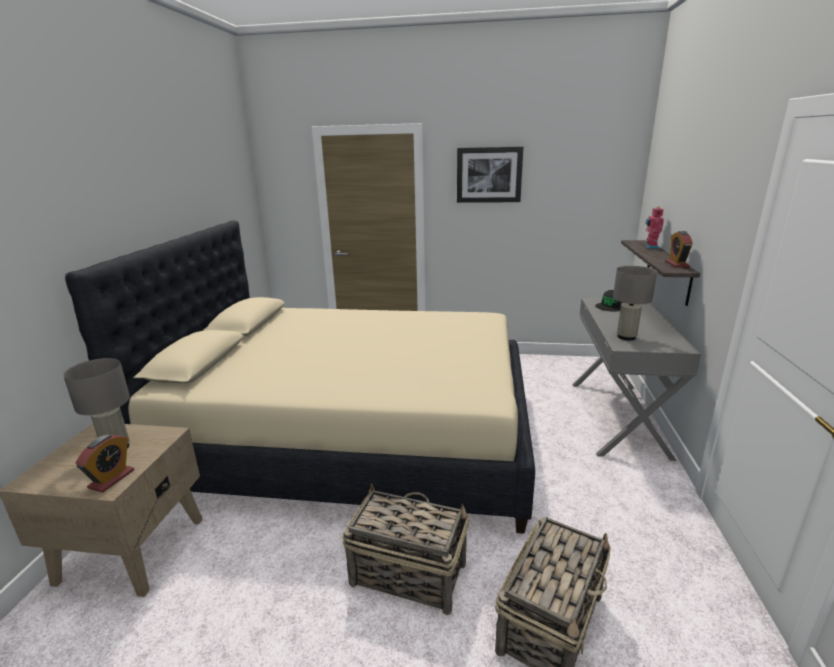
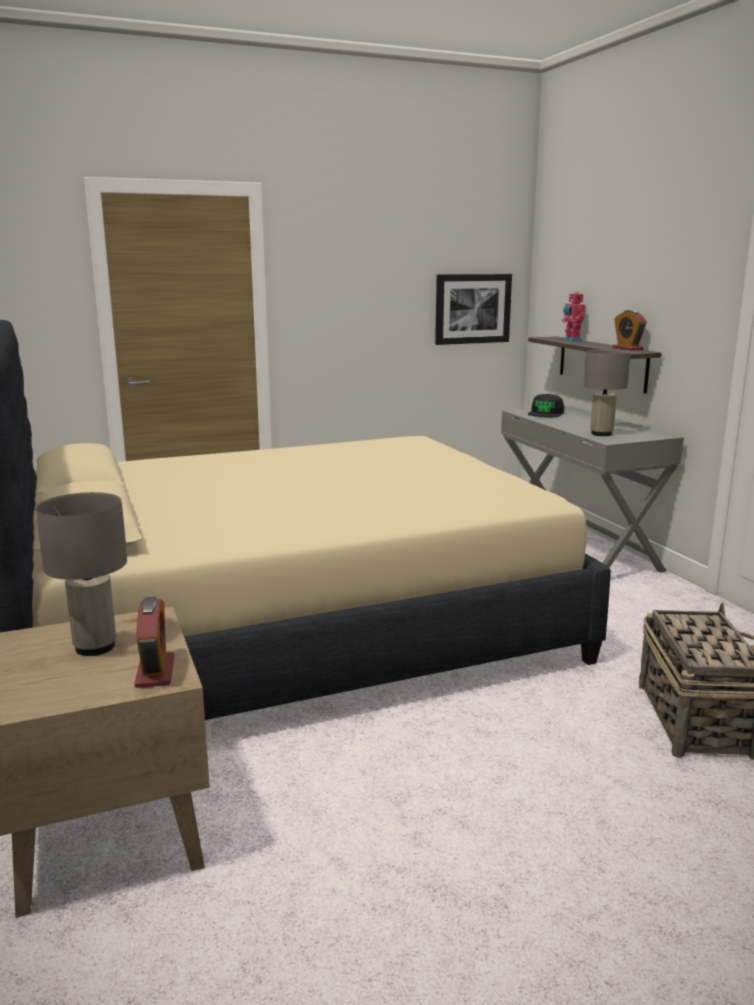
camera: 30 degrees left, 5 degrees down
basket [342,484,470,615] -> none
picture [457,147,523,203] -> picture moved to [435,274,512,345]

